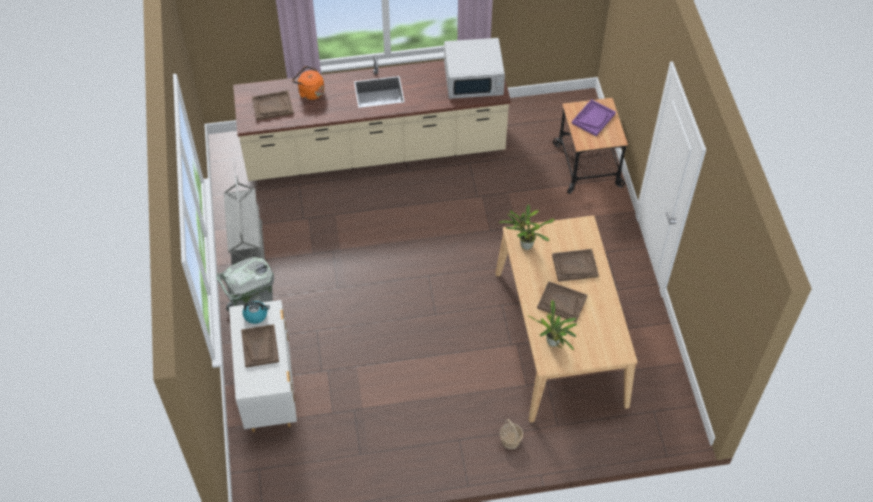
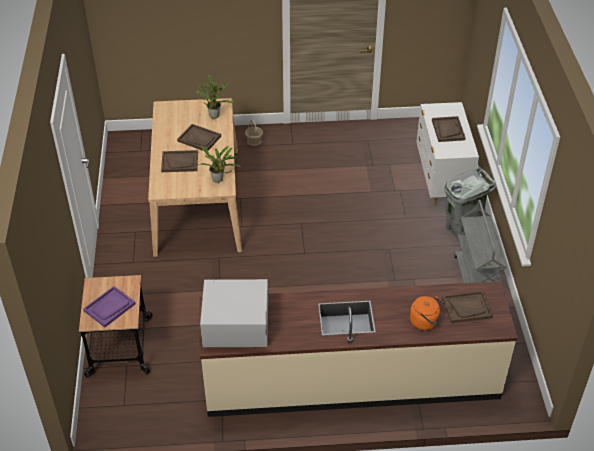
camera: 175 degrees left, 10 degrees down
kettle [242,301,270,324] -> none

